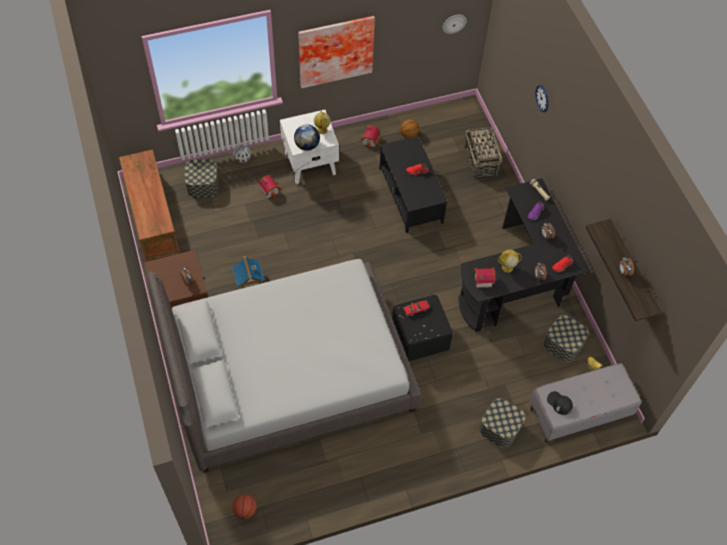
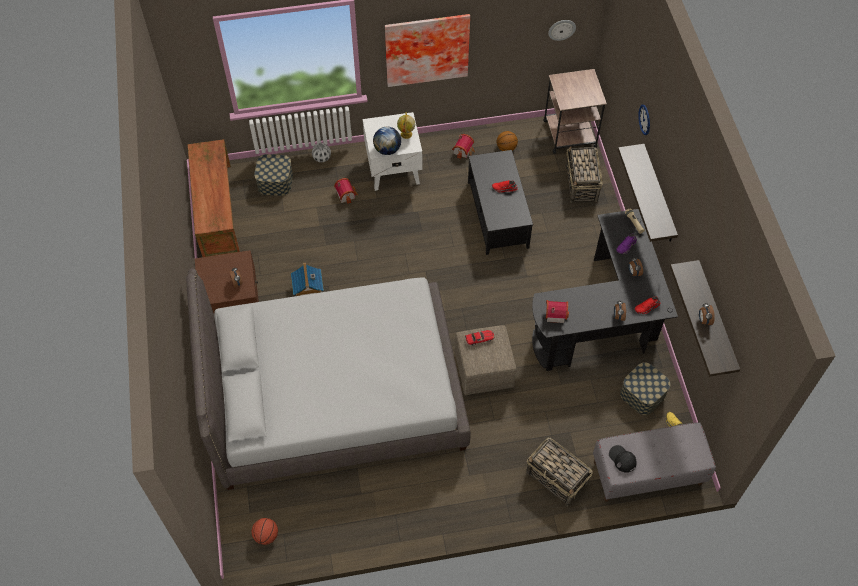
camera: 10 degrees right, 0 degrees up
black ottoman [392,295,453,361] -> beige ottoman [455,325,516,395]
storage box [479,398,525,448] -> basket [526,437,593,506]
globe [498,250,522,272] -> none
none -> brown cart [544,69,607,154]
none -> shelf [618,144,678,242]

